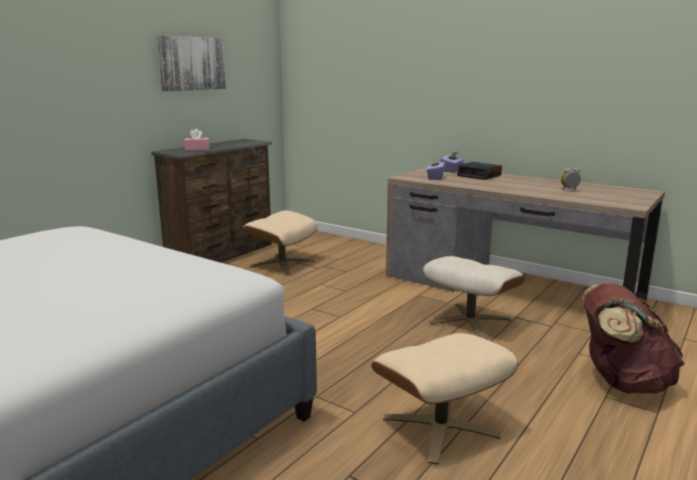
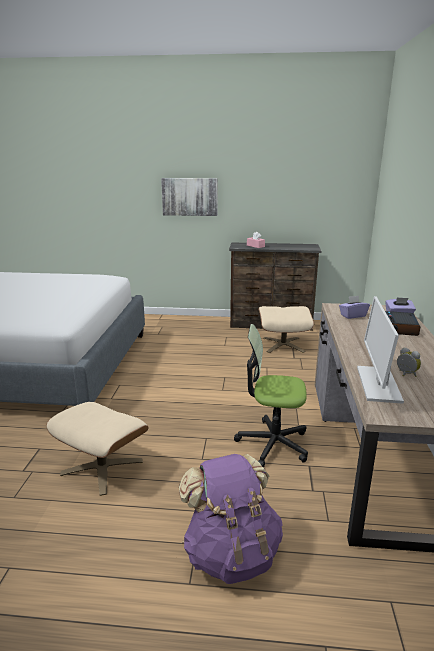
camera: 60 degrees right, 5 degrees up
picture [157,35,226,91] -> picture moved to [161,178,218,216]
beige ottoman [423,256,525,339] -> office chair [234,324,308,468]
brown backpack [583,283,685,393] -> purple backpack [179,454,283,584]
none -> monitor [357,296,404,404]

